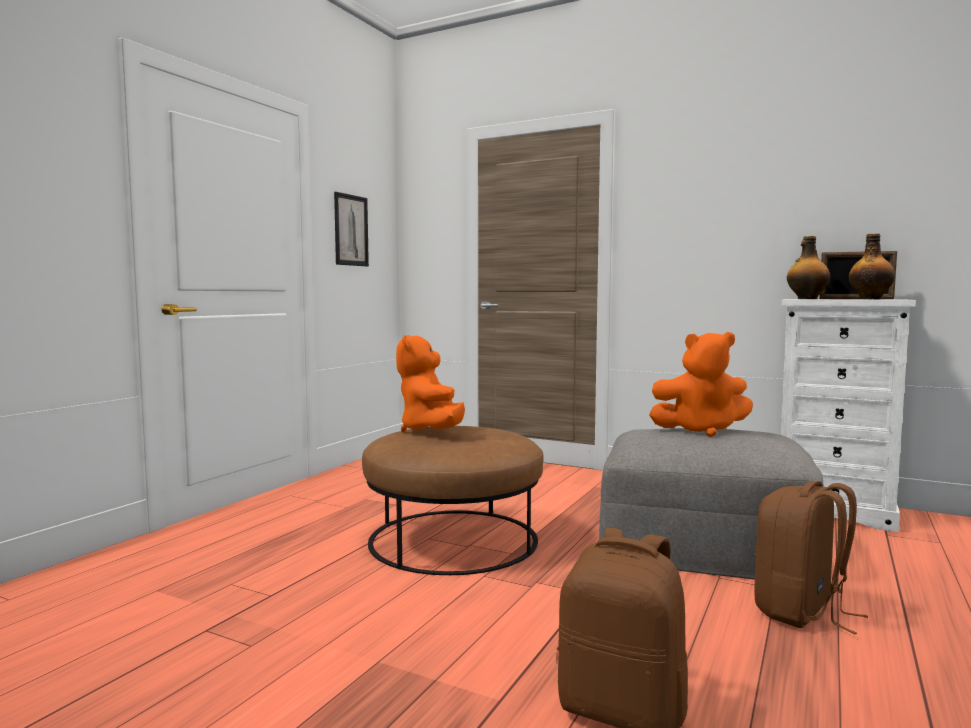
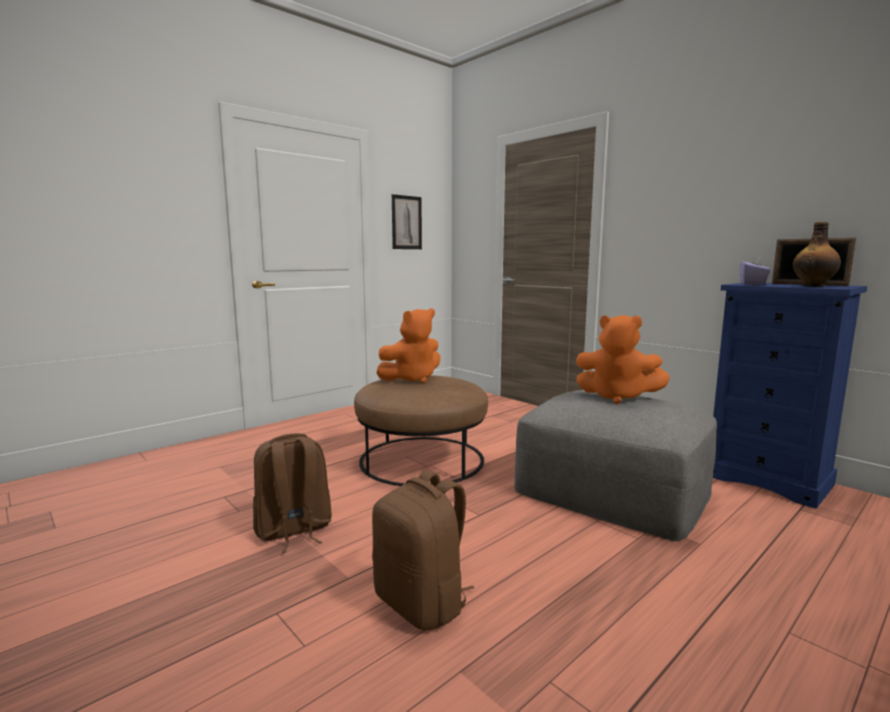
camera: 20 degrees right, 5 degrees up
orange plush toy [396,335,465,432] -> orange plush toy turned 135 degrees counterclockwise [377,308,440,384]
brown backpack [754,481,868,635] -> brown backpack moved to [253,433,332,553]
white dresser [781,299,916,532] -> blue dresser [713,283,867,509]
bottle [787,236,830,299] -> purple tissue box [740,255,771,285]

